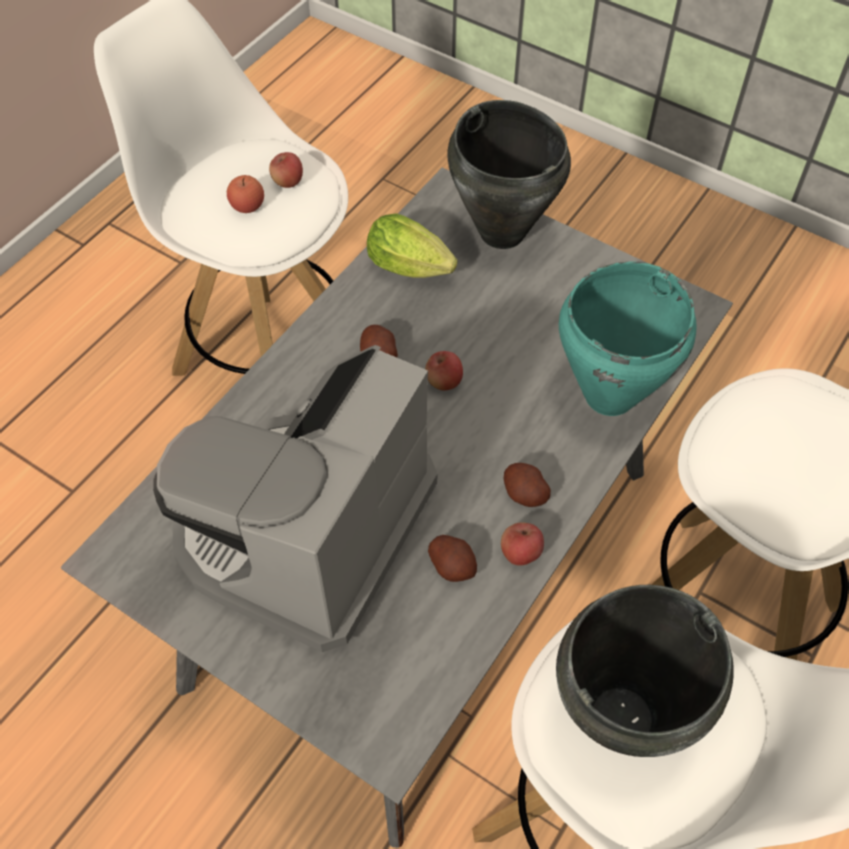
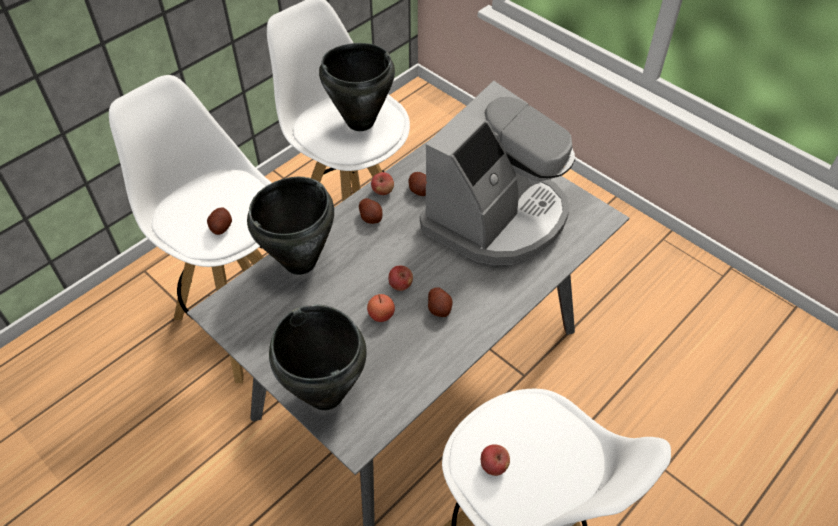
camera: 170 degrees left, 5 degrees down
apple [227,175,264,213] -> apple moved to [367,294,395,322]
lettuce [367,213,457,278] -> none
turquoise cooking pot [559,261,697,416] -> black cooking pot [247,177,334,275]
none -> potato [207,207,232,235]

